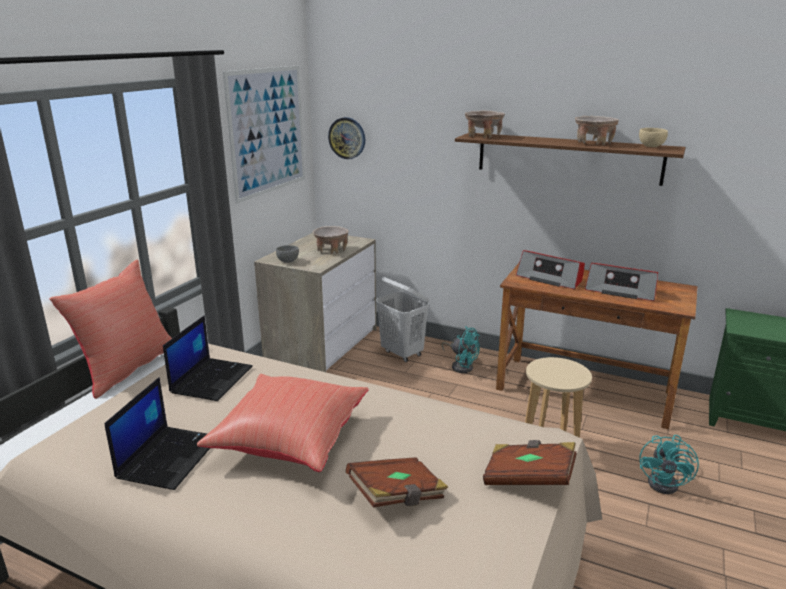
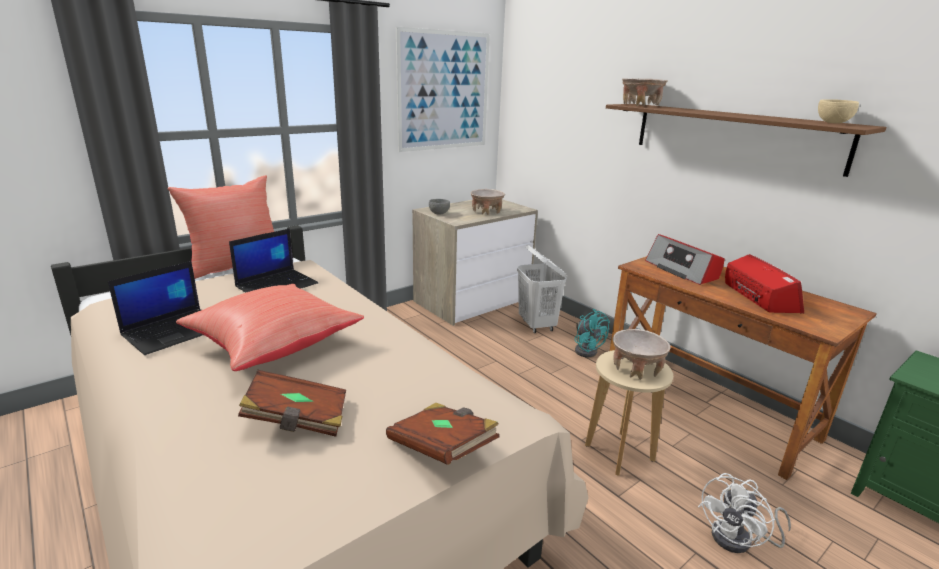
camera: 25 degrees right, 0 degrees up
wall clock [328,117,365,159] -> none
beige bowl [575,116,619,145] -> beige bowl moved to [613,329,671,380]
radio [585,263,658,301] -> radio turned 150 degrees counterclockwise [725,254,804,313]
turquoise fan [639,435,699,494] -> white fan [698,473,791,553]

